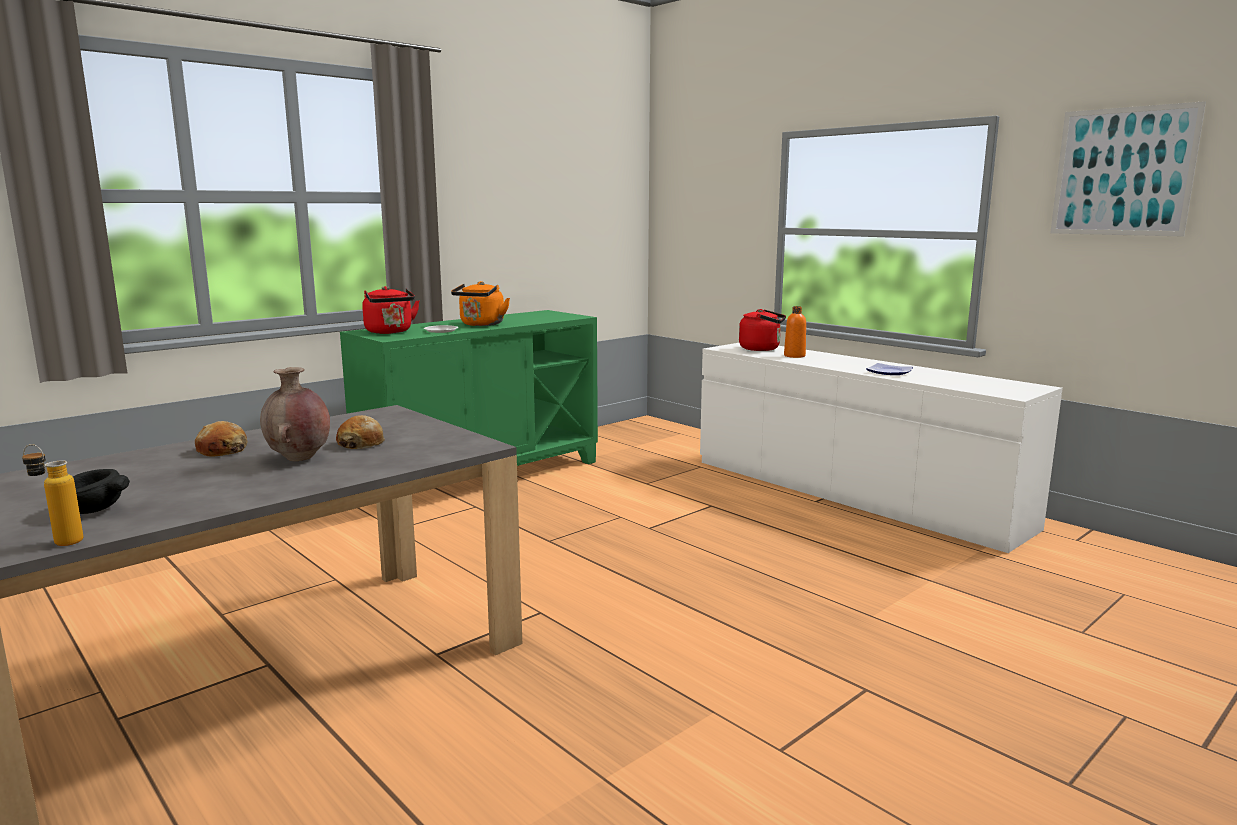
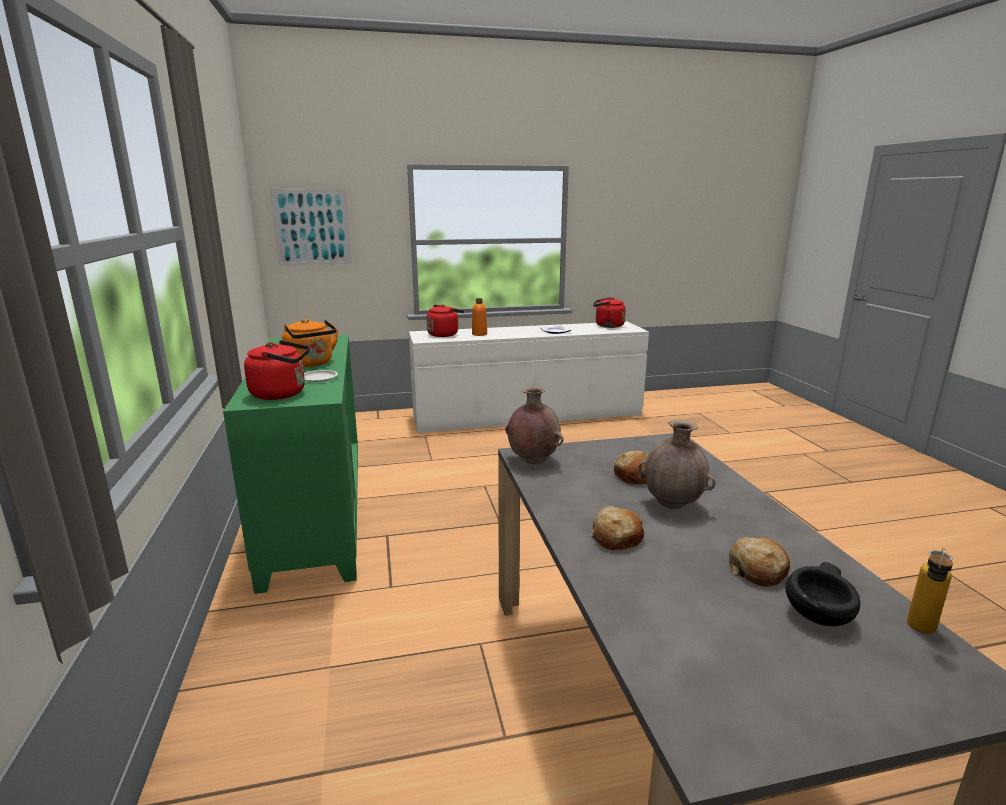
camera: 60 degrees left, 5 degrees up
picture [1050,101,1206,237] -> picture moved to [269,189,352,265]
none -> brown vase [505,386,564,464]
none -> red kettle [593,297,626,328]
none -> bread [729,537,790,587]

